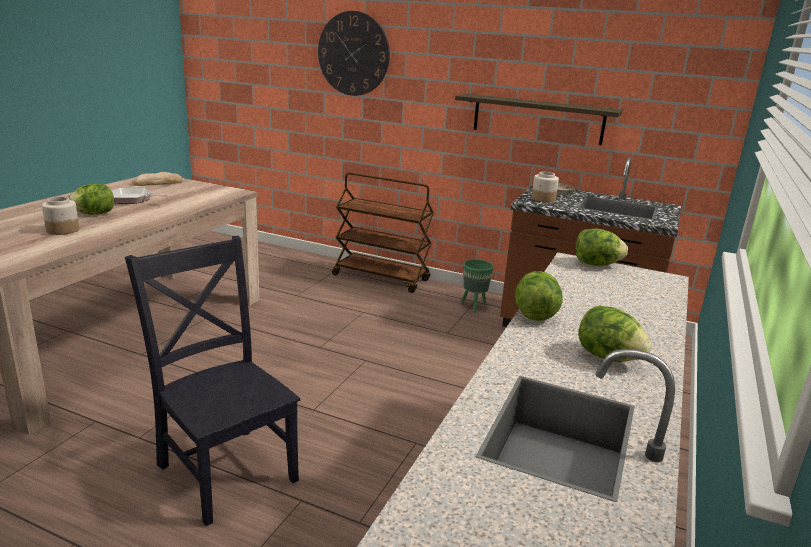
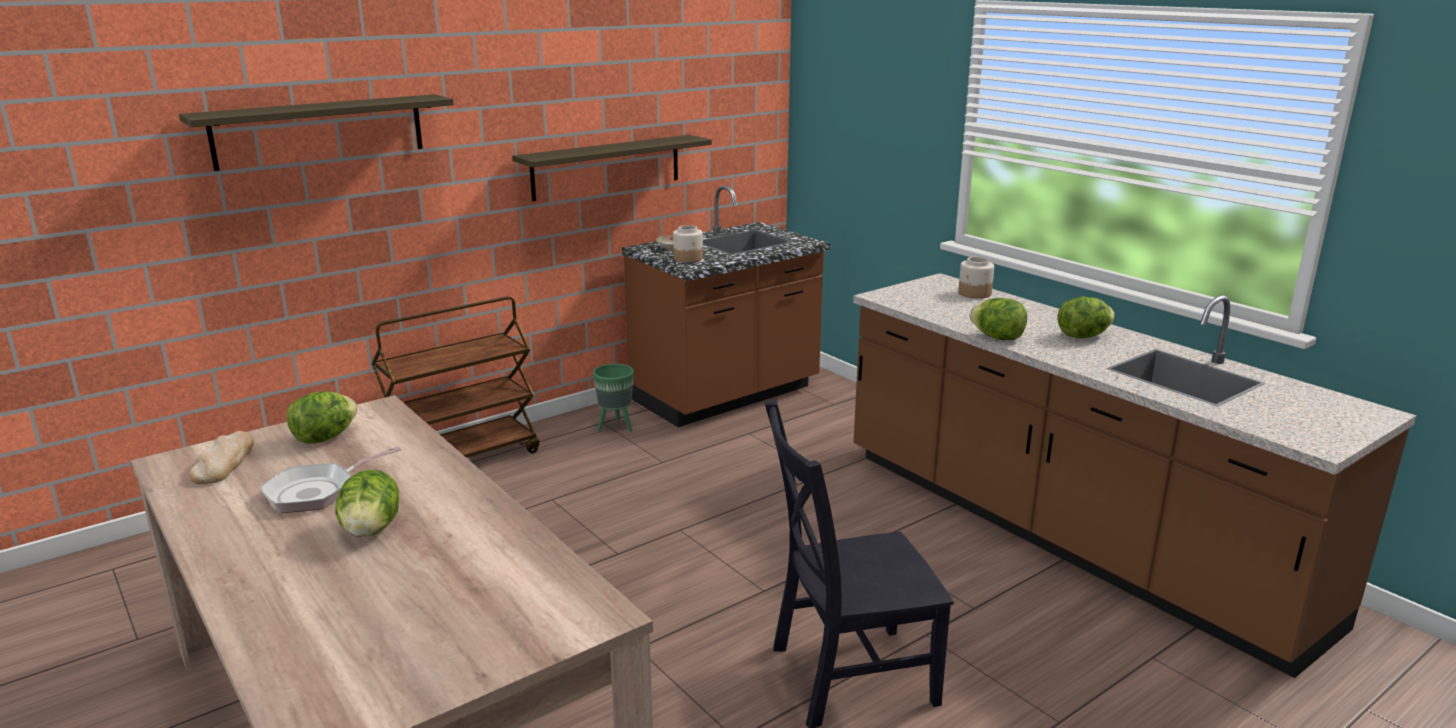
camera: 60 degrees left, 0 degrees up
jar [42,197,79,235] -> jar moved to [958,257,994,299]
wall clock [318,11,390,96] -> shelf [179,94,454,171]
lettuce [575,228,628,266] -> lettuce moved to [286,391,357,444]

